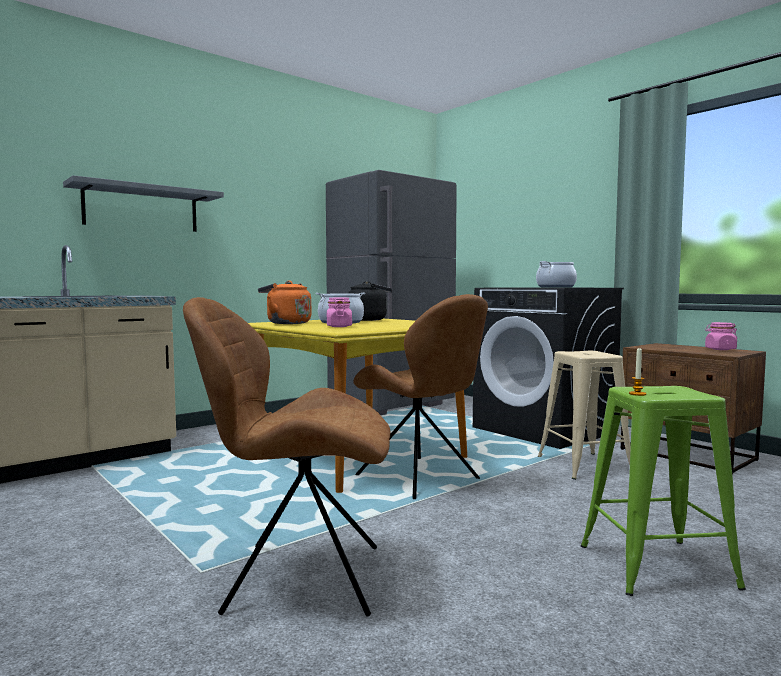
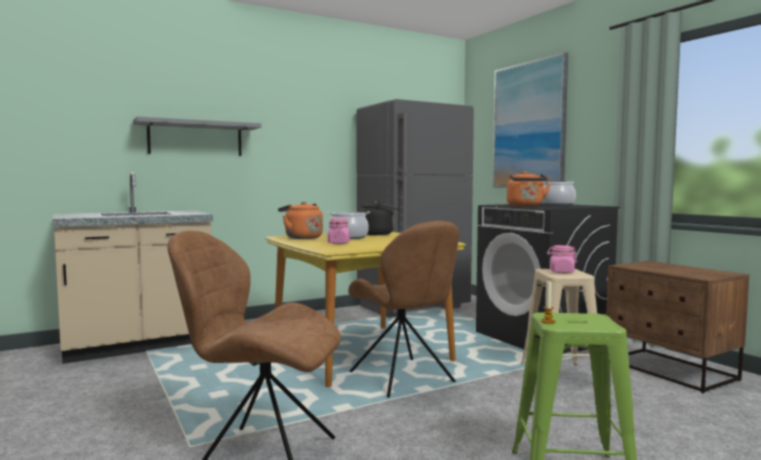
camera: 10 degrees right, 0 degrees up
pink jar [705,322,737,350] -> pink jar moved to [547,245,577,273]
none -> picture [493,52,568,188]
none -> orange kettle [507,171,550,206]

